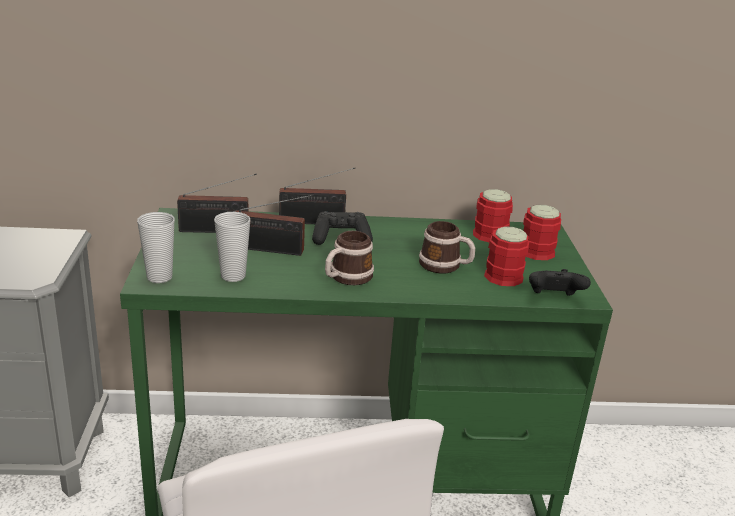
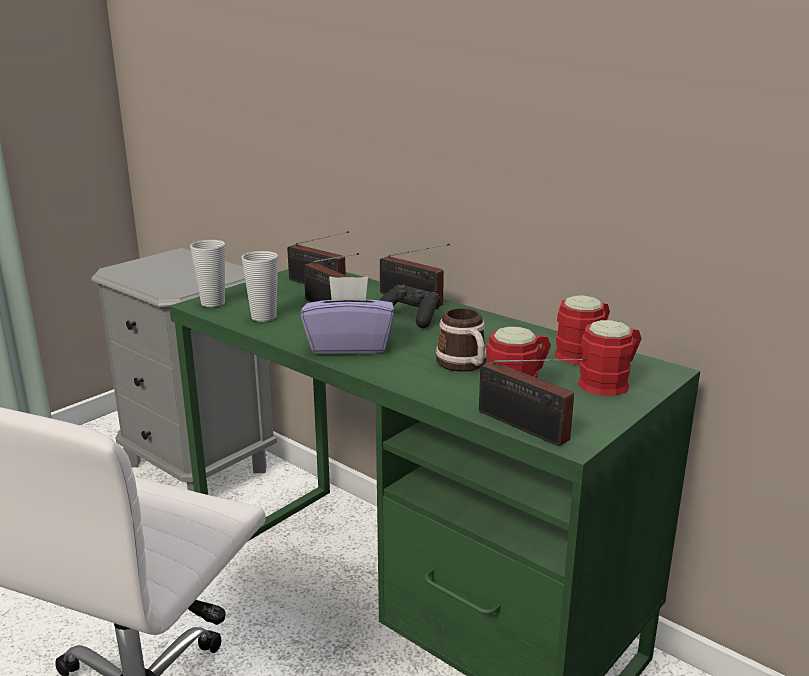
camera: 45 degrees right, 5 degrees down
mug [325,231,374,285] -> purple tissue box [301,276,395,354]
black game controller [529,269,591,296] -> radio [479,358,587,446]

